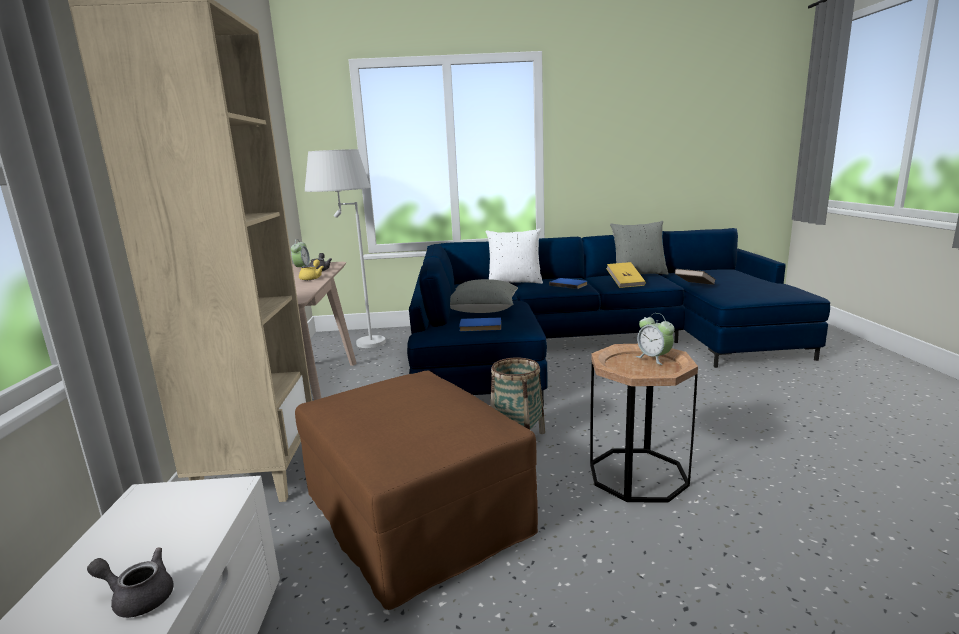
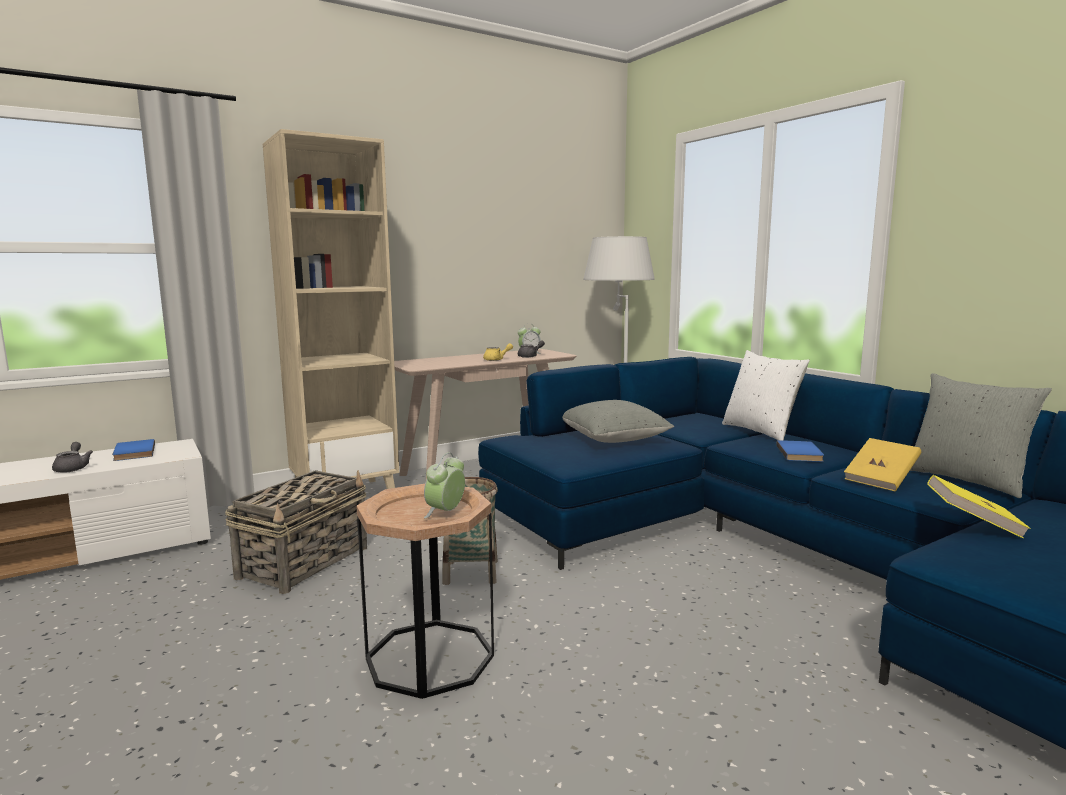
camera: 60 degrees right, 5 degrees down
brown ottoman [295,371,538,610] -> basket [225,470,367,594]
blue book [459,317,501,332] -> blue book moved to [112,439,155,461]
brown book [675,269,716,285] -> yellow book [927,475,1031,538]

